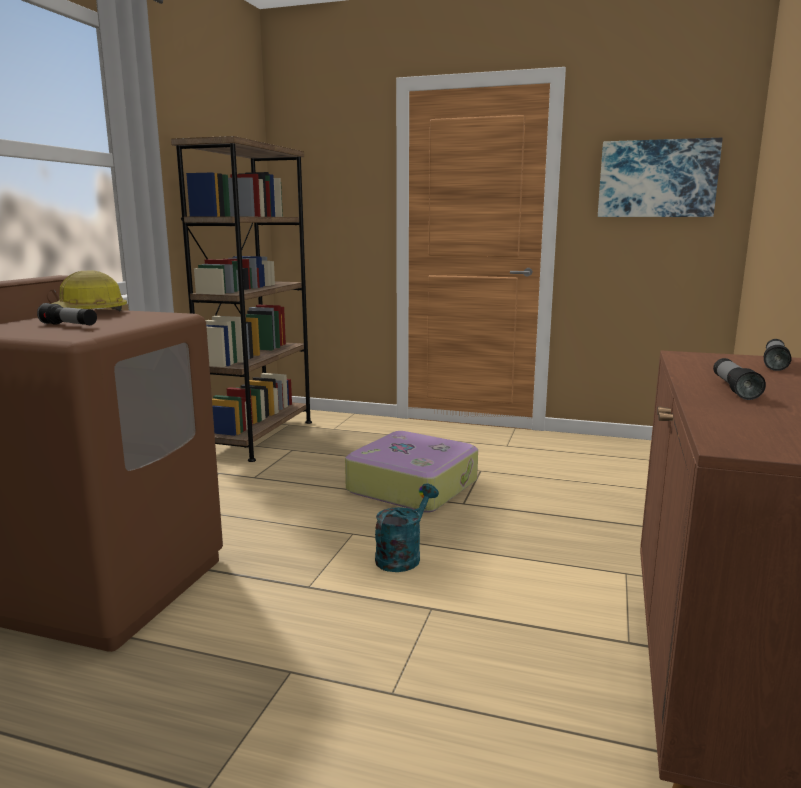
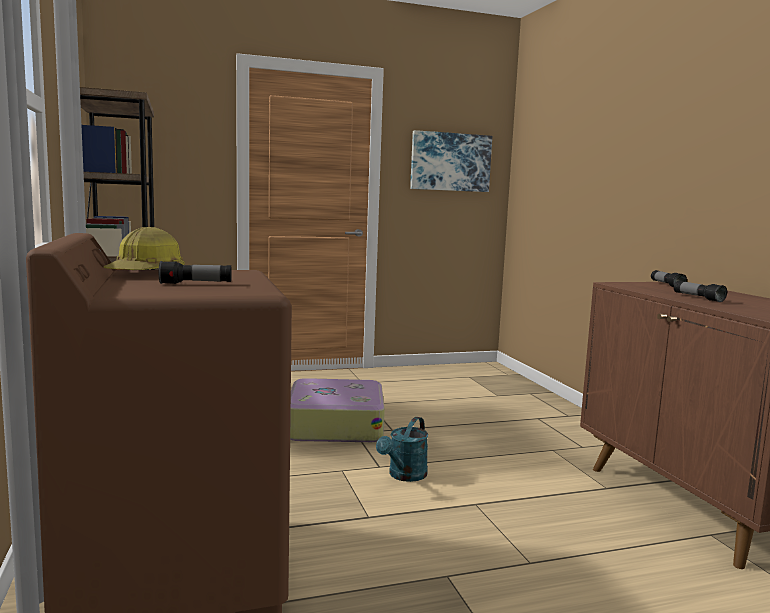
camera: 35 degrees left, 5 degrees down
turquoise watering can [375,483,439,572] -> turquoise watering can turned 150 degrees counterclockwise [376,417,428,482]

